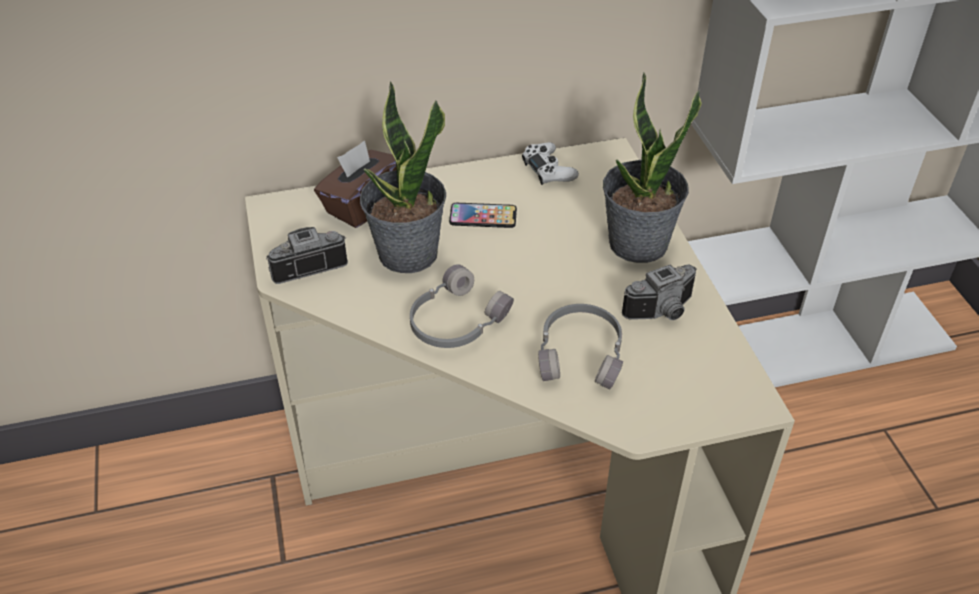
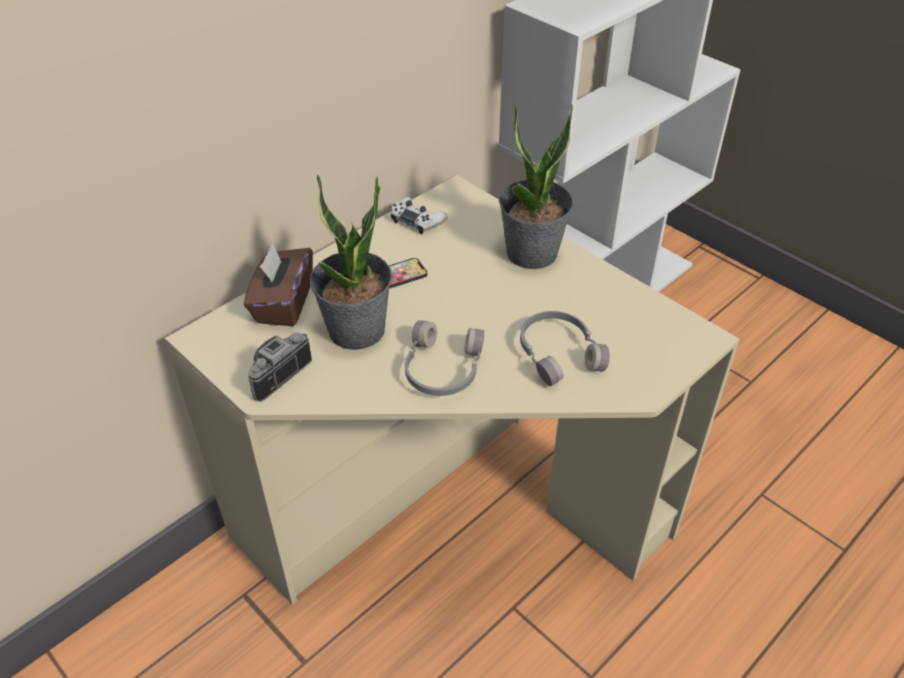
camera: 30 degrees left, 0 degrees up
camera [622,264,697,320] -> none

